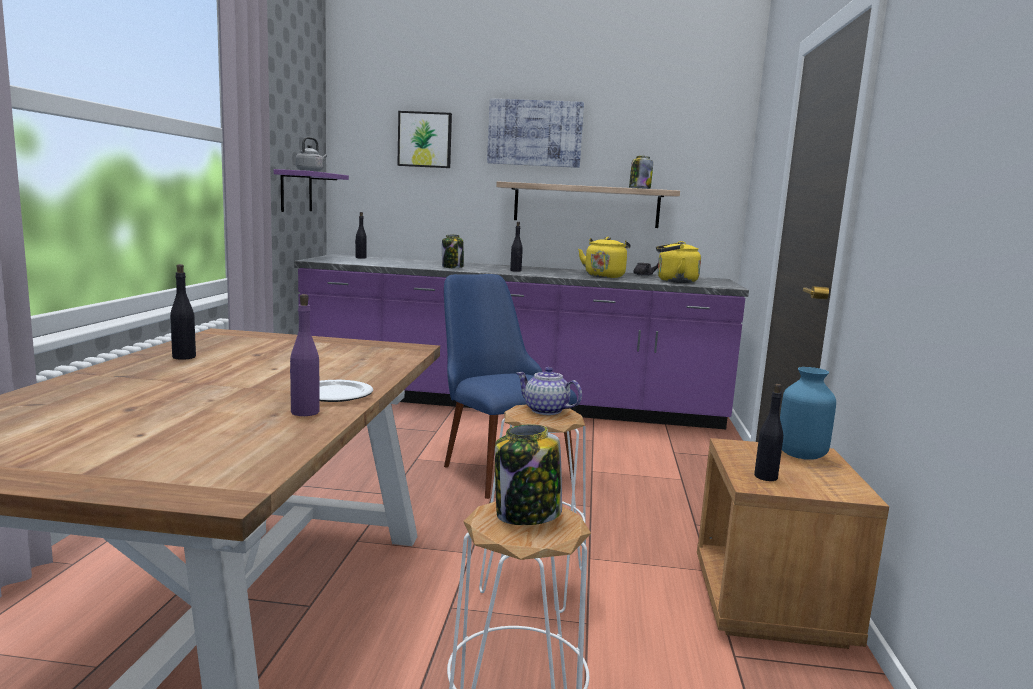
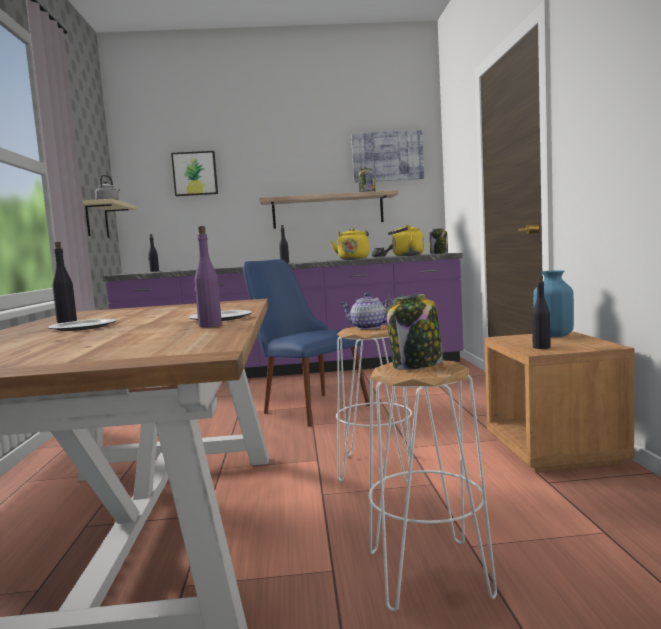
camera: 10 degrees left, 5 degrees down
purple shelf [274,169,349,212] -> beige shelf [83,199,137,238]
jar [442,234,464,268] -> jar moved to [429,228,448,254]
picture [487,98,584,168] -> picture moved to [351,130,424,183]
none -> plate [48,319,116,331]

